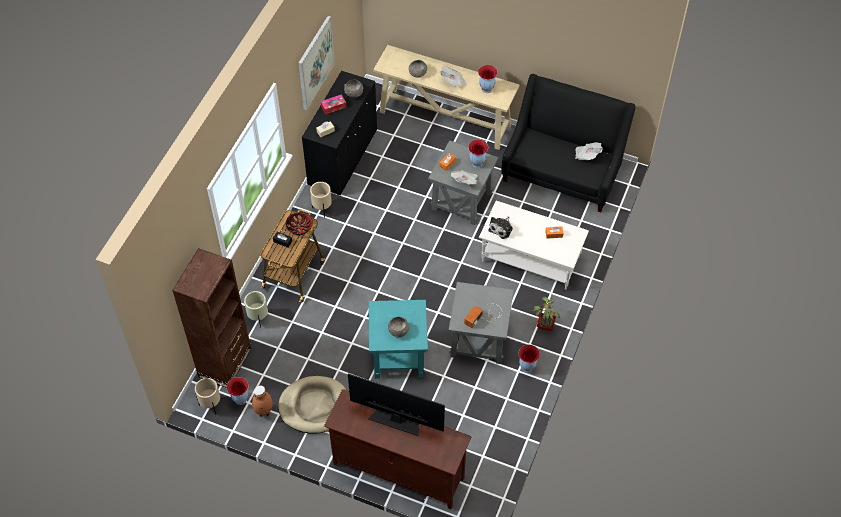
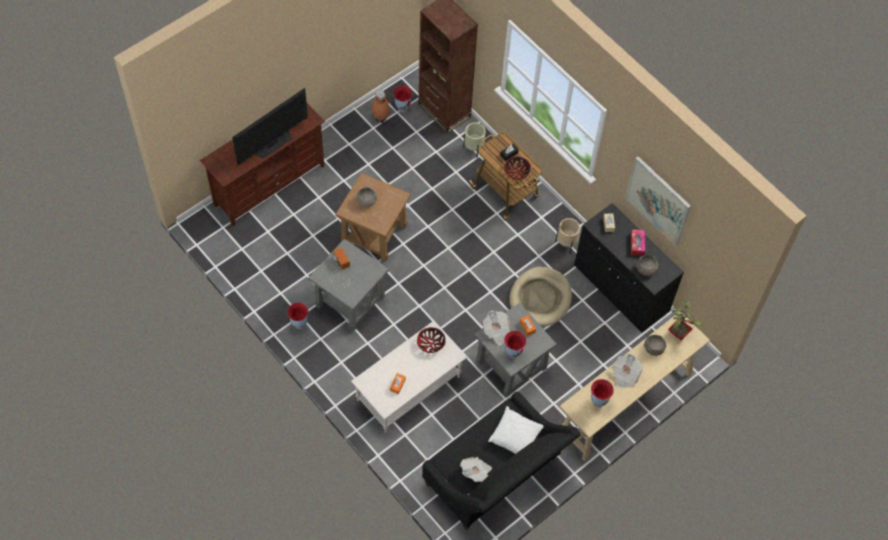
camera: 115 degrees right, 5 degrees up
beige planter [195,378,220,414] -> none
beige dog bed [278,376,346,434] -> beige dog bed moved to [509,267,572,326]
turquoise side table [369,300,428,379] -> brown side table [335,172,411,261]
plush toy [488,217,513,239] -> bowl [417,327,446,353]
potted plant [533,297,560,331] -> potted plant moved to [668,300,703,340]
none -> white pillow [488,406,544,454]

